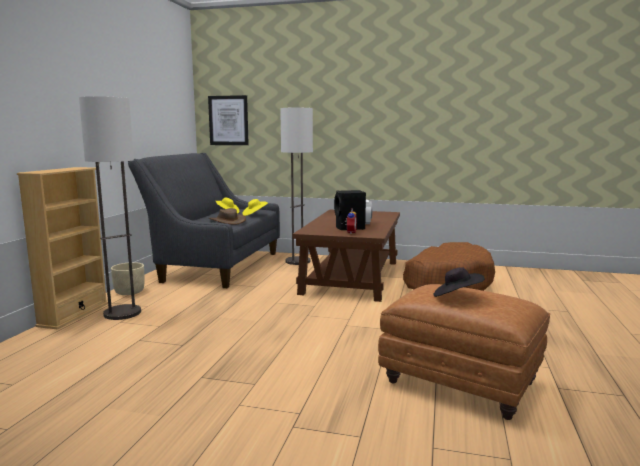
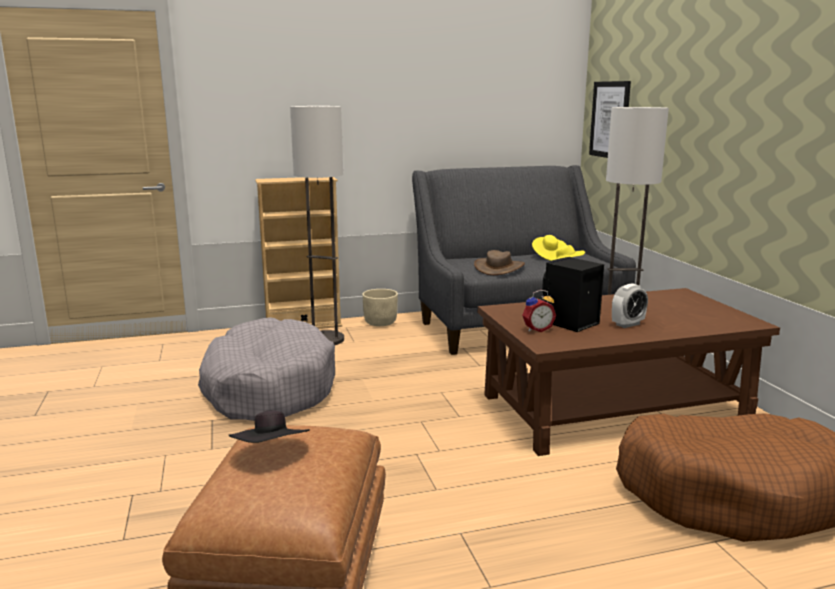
camera: 60 degrees right, 5 degrees up
none -> grey dog bed [198,317,335,421]

